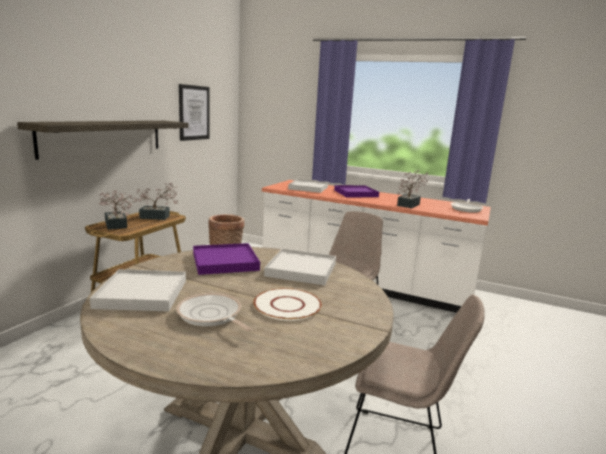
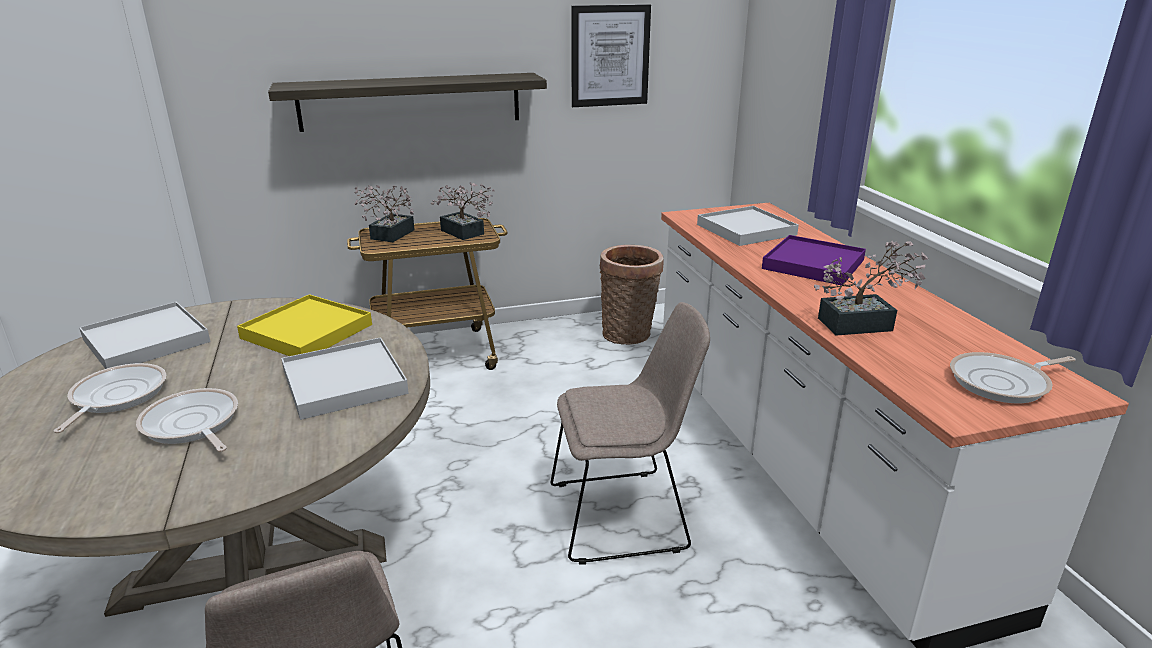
camera: 50 degrees right, 10 degrees up
purple tray [193,243,260,275] -> yellow tray [237,294,372,356]
white plate [253,288,322,321] -> frying pan [136,388,238,452]

